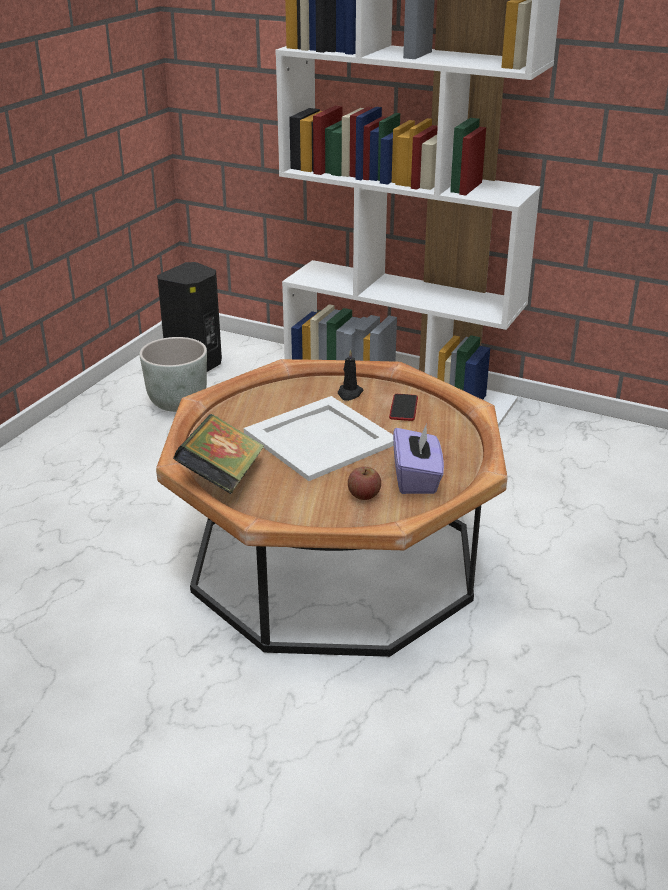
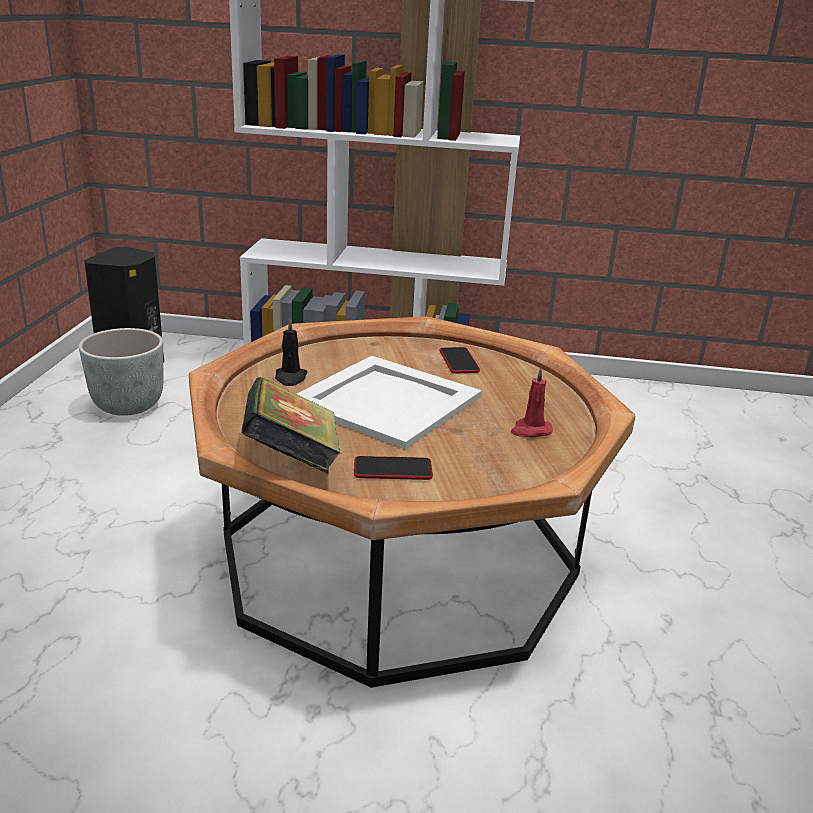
camera: 20 degrees left, 5 degrees down
black candle [338,349,364,401] -> black candle moved to [275,319,308,386]
apple [348,467,381,500] -> none
purple tissue box [393,424,444,494] -> red candle [511,367,553,437]
none -> phone [354,456,433,480]

